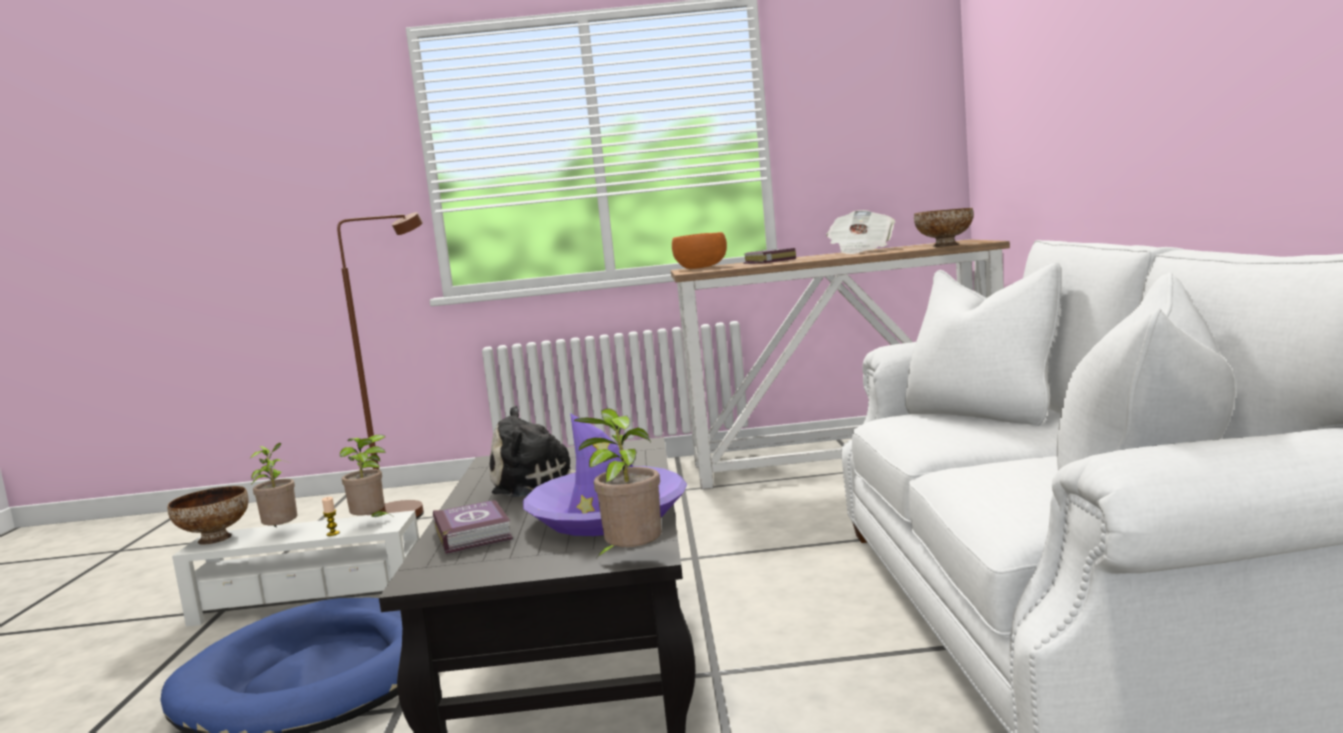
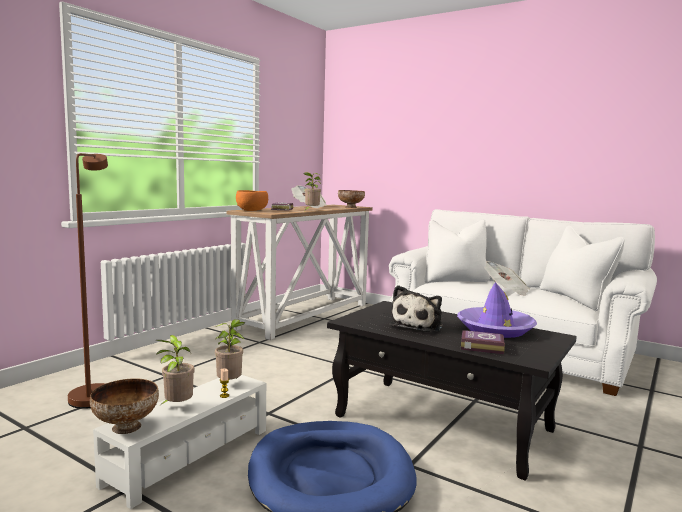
camera: 55 degrees left, 0 degrees up
potted plant [574,409,662,560] -> potted plant moved to [304,172,321,210]
none -> newspaper [484,261,530,296]

